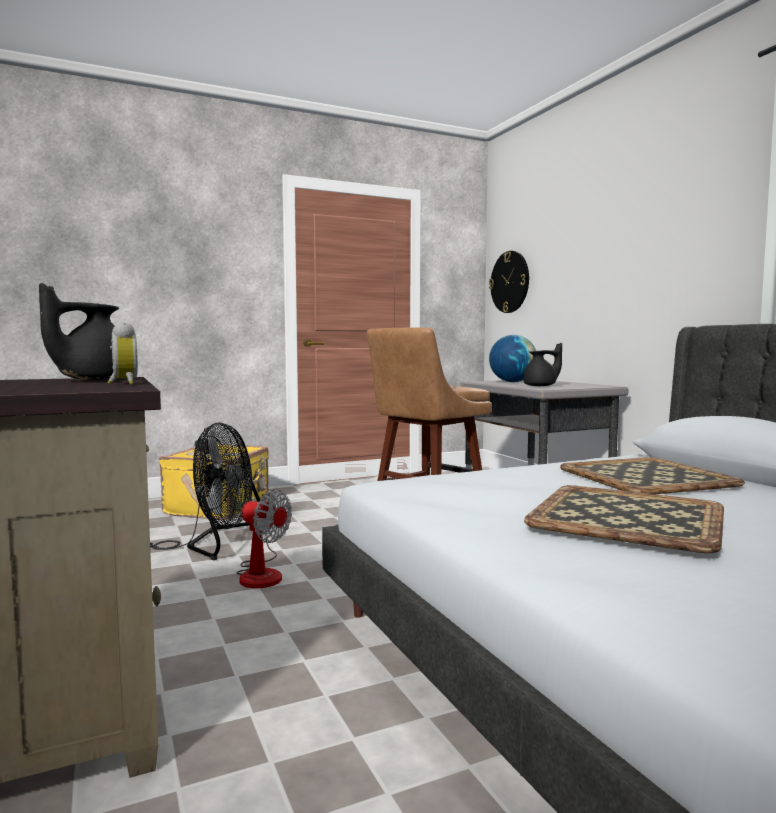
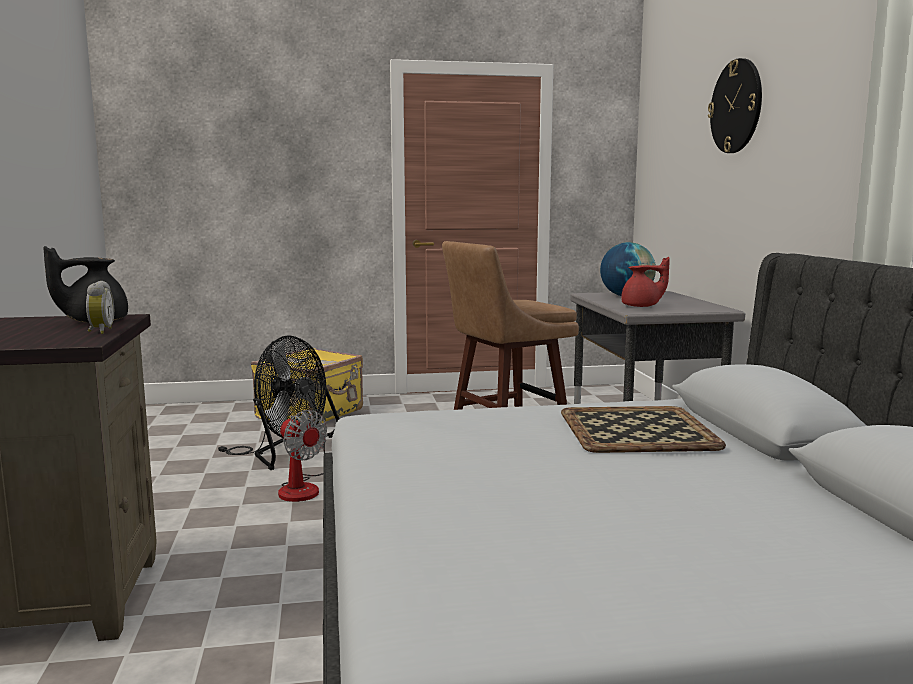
camera: 15 degrees right, 5 degrees up
wall clock [489,251,529,313] -> wall clock moved to [708,58,762,153]
black teapot [523,343,562,386] -> red teapot [621,257,670,307]
tray [524,485,724,553] -> none

